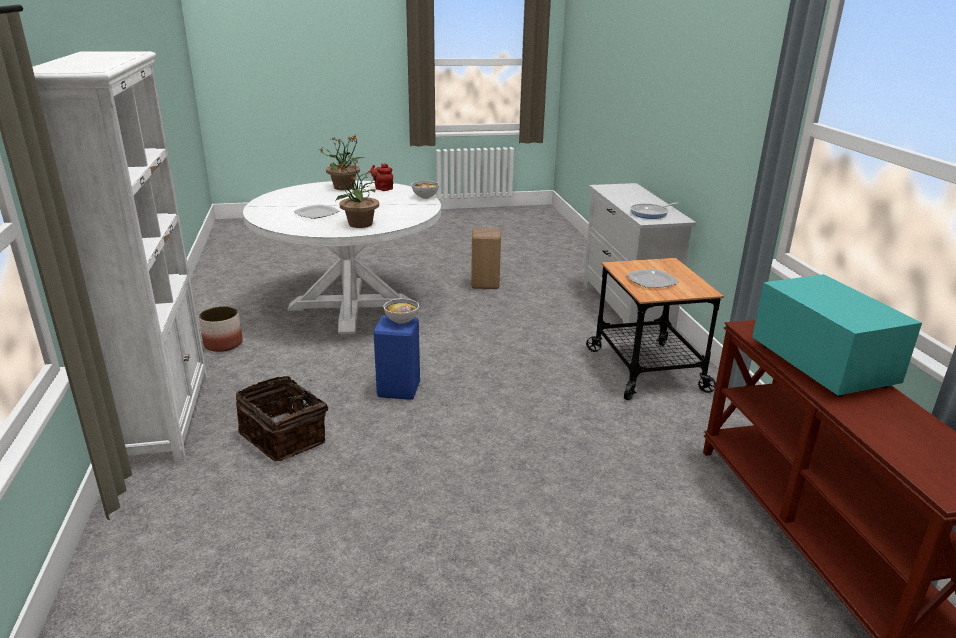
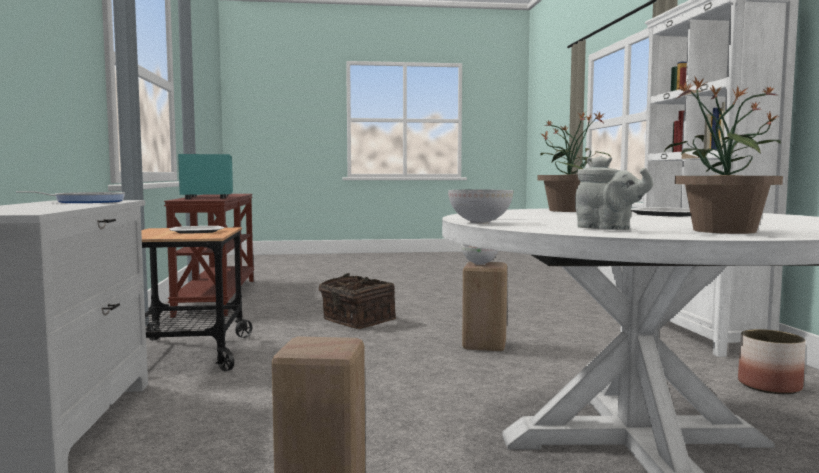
camera: 175 degrees left, 20 degrees down
basket [236,376,328,461] -> basket moved to [319,273,396,329]
red teapot [370,163,393,191] -> grey teapot [575,156,654,230]
blue stool [373,315,420,400] -> beige stool [462,261,507,351]

